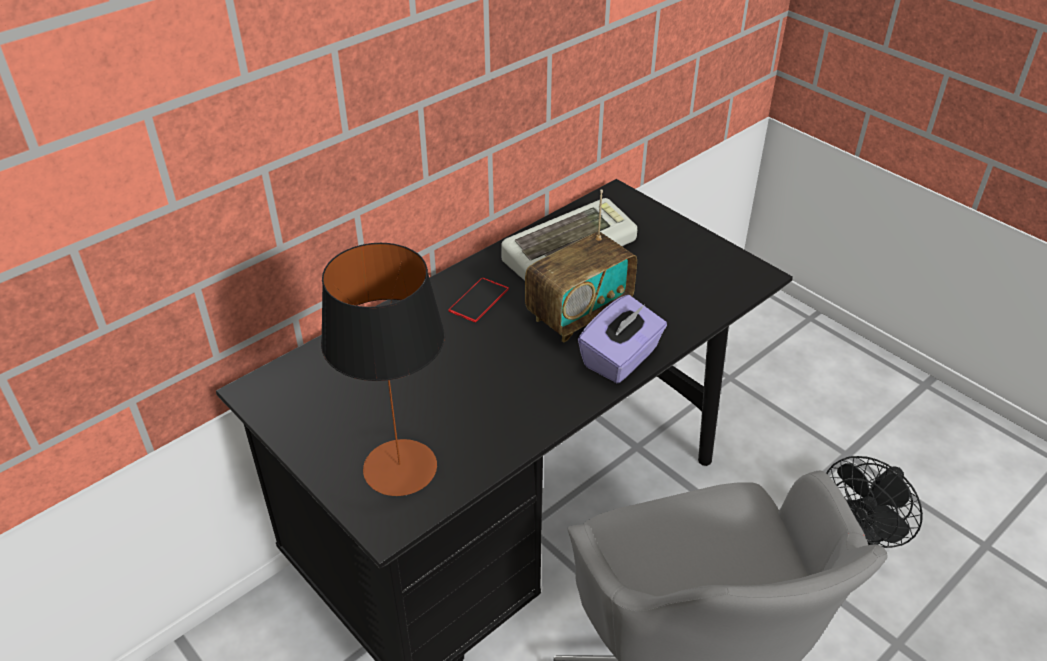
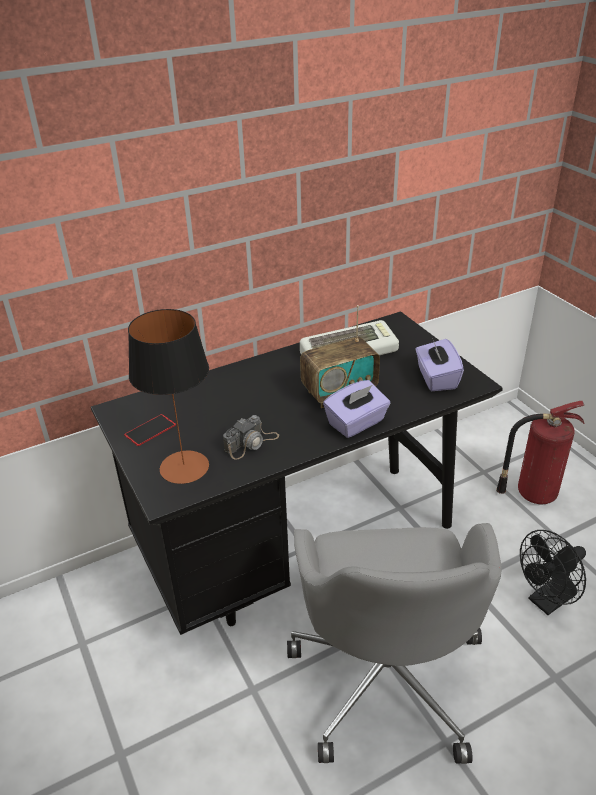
camera: 15 degrees right, 5 degrees down
phone [449,278,509,322] -> phone moved to [124,414,176,446]
none -> camera [223,415,279,460]
none -> purple tissue box [415,339,464,391]
none -> fire extinguisher [496,401,585,504]

